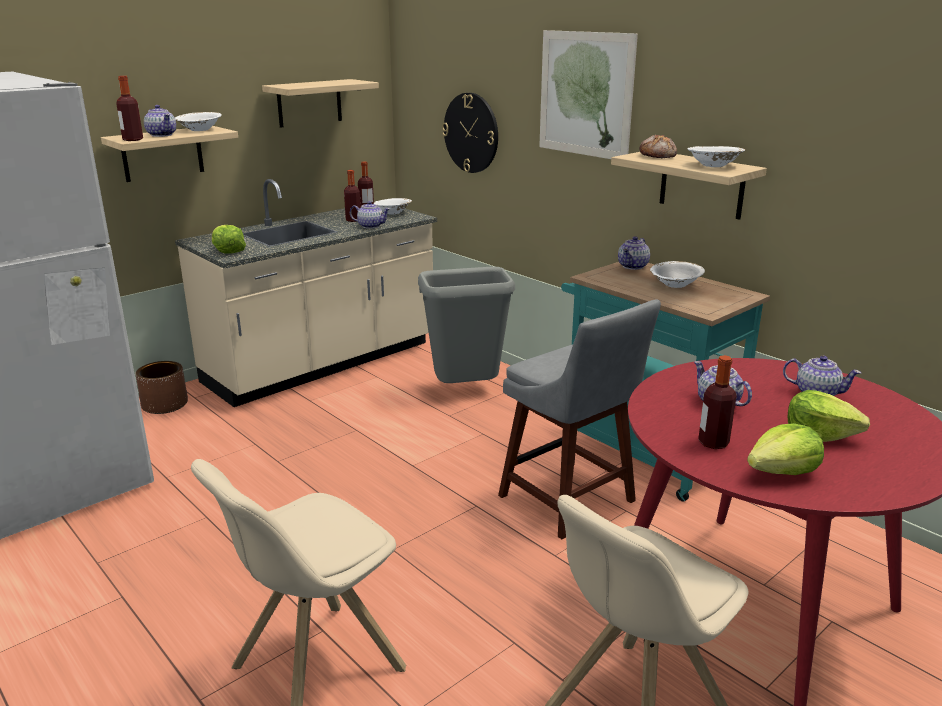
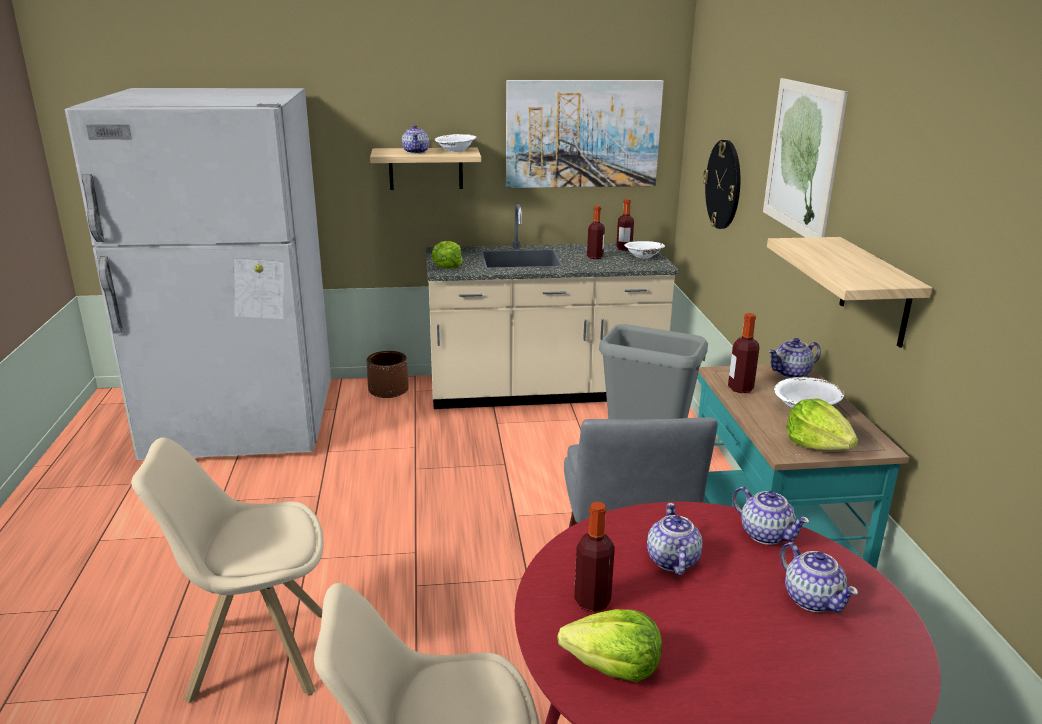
camera: 35 degrees right, 0 degrees up
bottle [116,76,143,141] -> bottle moved to [728,313,760,393]
shelf [262,79,379,128] -> picture [506,80,664,188]
teapot [350,201,390,229] -> teapot moved to [732,487,810,545]
bread [639,134,677,158] -> none
white bowl [688,146,745,167] -> none
lettuce [788,390,870,442] -> lettuce moved to [786,398,858,450]

